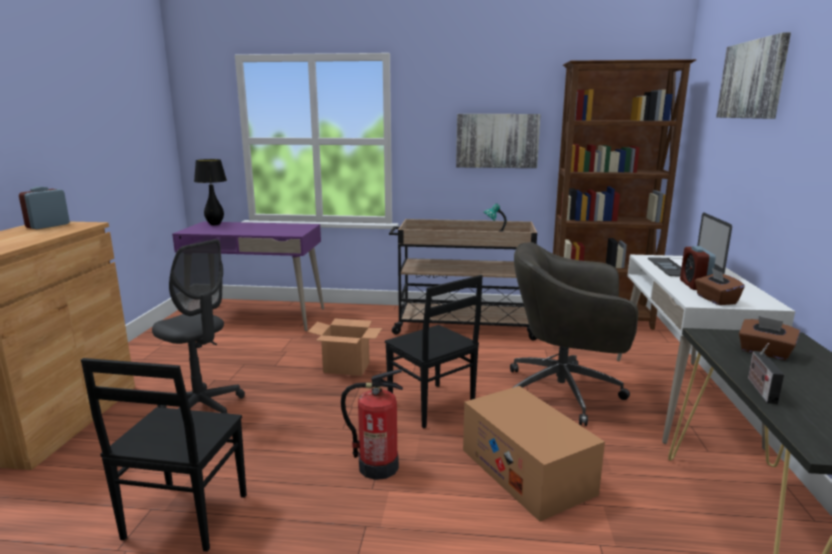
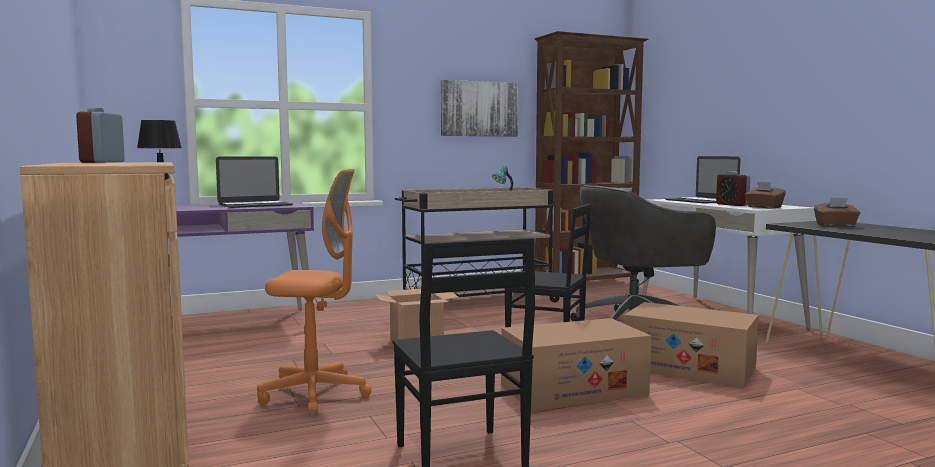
camera: 30 degrees left, 10 degrees down
grey office chair [152,239,245,414] -> orange office chair [257,169,371,415]
fire extinguisher [341,369,403,480] -> cardboard box [501,318,651,411]
picture [716,32,791,119] -> none
radio [748,343,784,404] -> none
none -> laptop [216,156,293,208]

